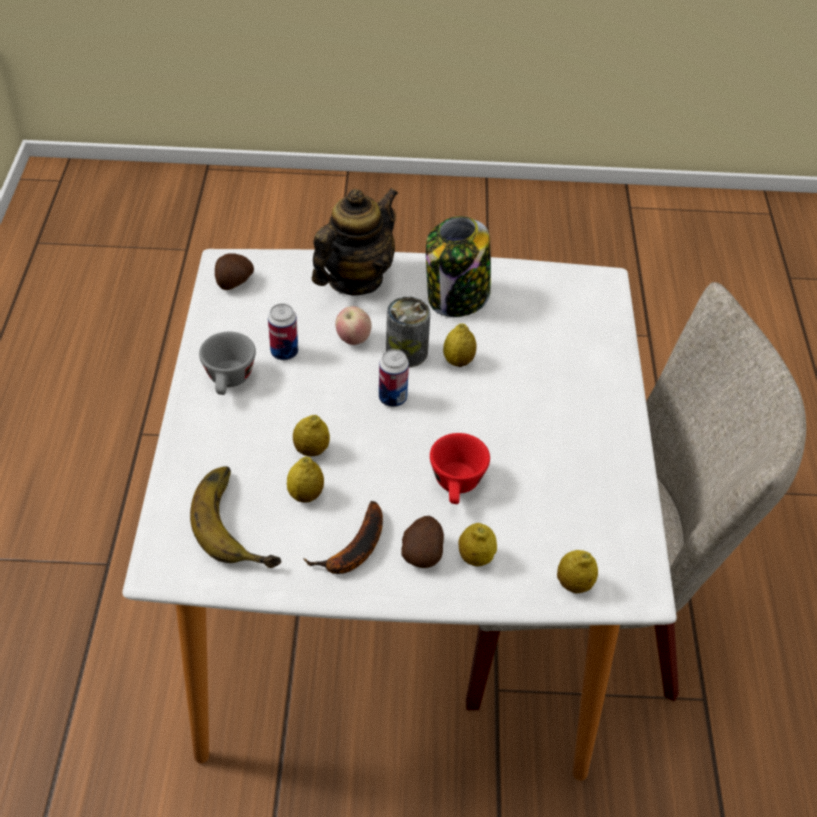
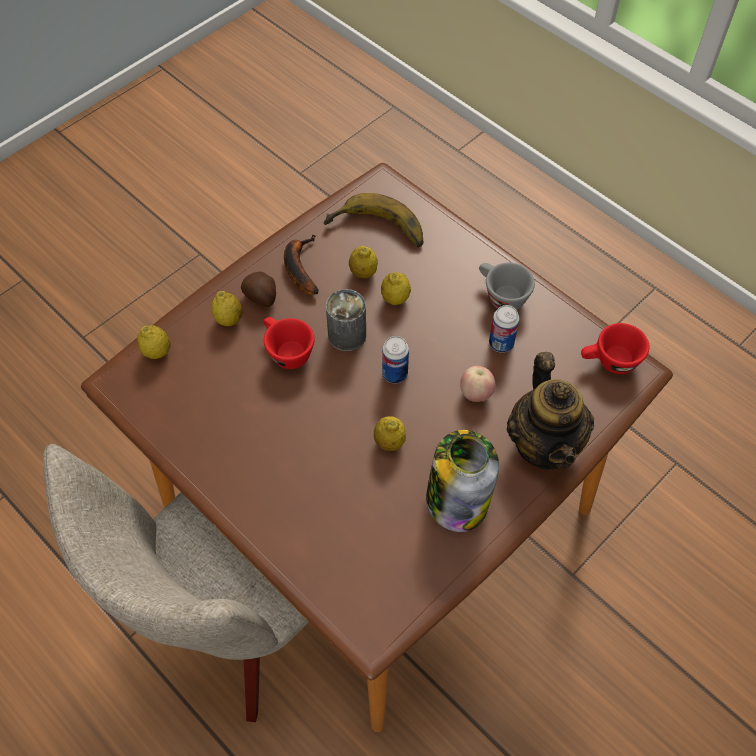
camera: 135 degrees right, 10 degrees up
white dining table [122,249,677,781] -> brown dining table [81,163,673,732]
potato [215,253,254,290] -> red cup [581,323,649,374]
can [386,296,431,367] -> can moved to [326,289,366,351]

